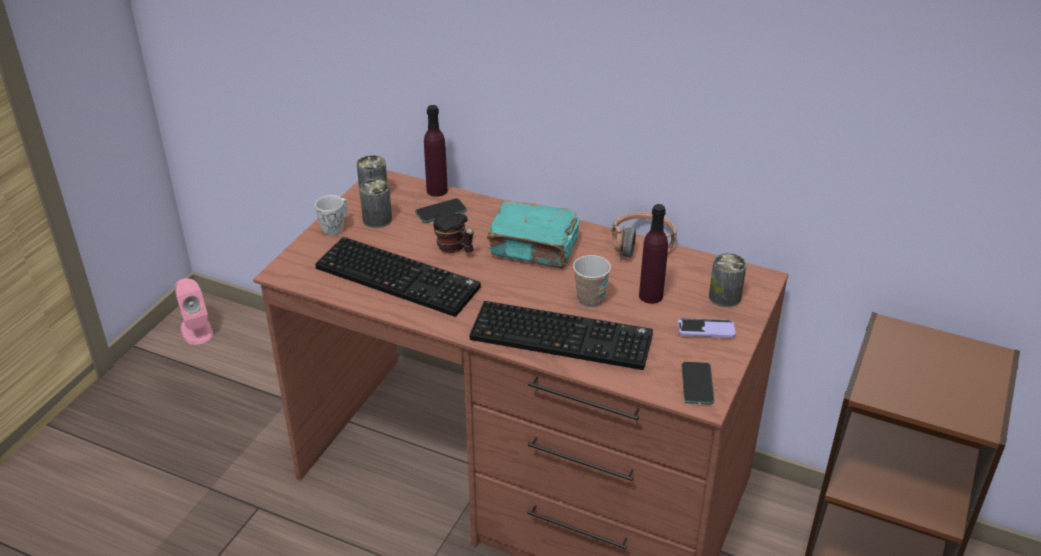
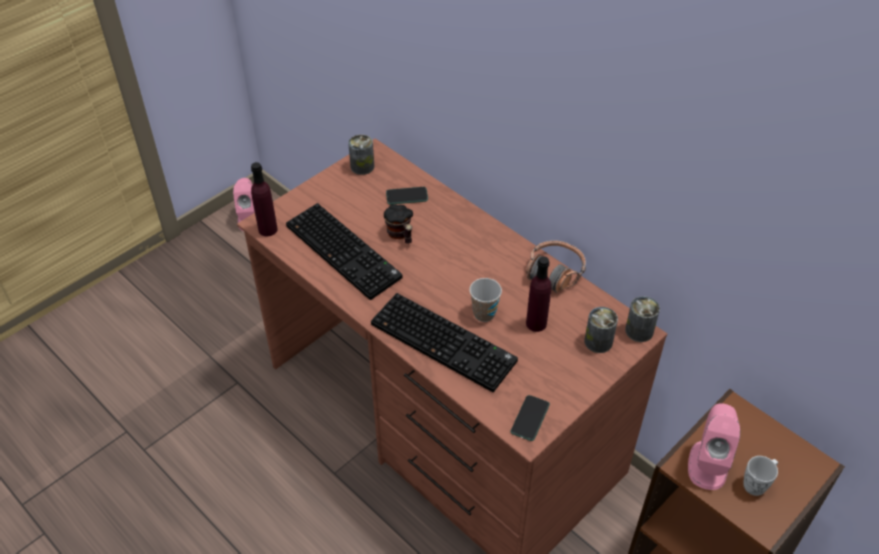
camera: 20 degrees right, 10 degrees up
white mug [315,195,347,236] -> white mug moved to [743,456,778,496]
can [359,179,392,228] -> can moved to [625,296,660,342]
purple bottle [424,105,448,197] -> purple bottle moved to [251,162,278,236]
turquoise book [487,200,580,269] -> none
phone [678,318,736,338] -> none
none -> pink speaker [688,403,740,490]

